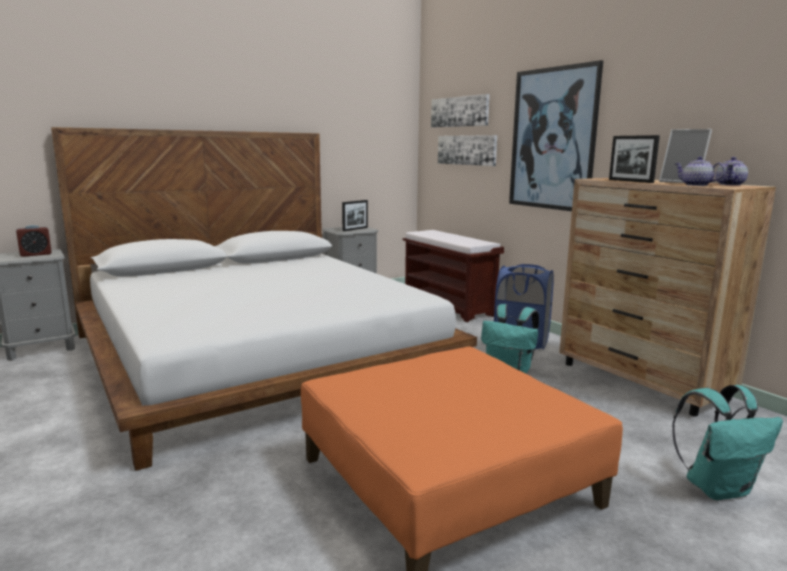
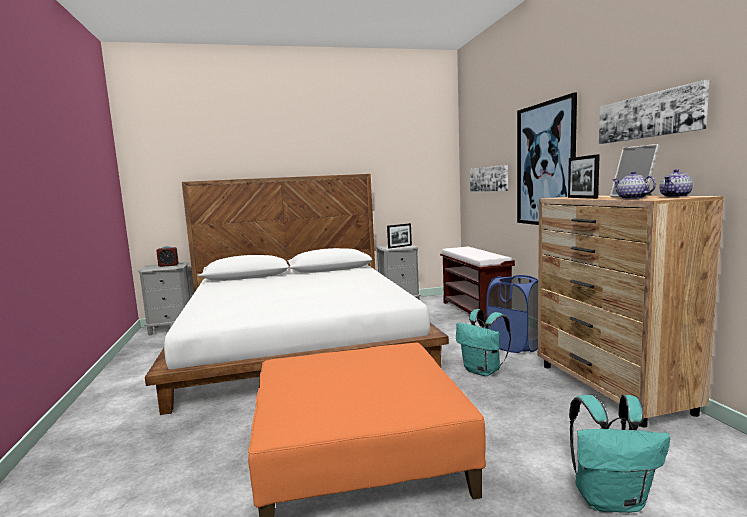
camera: 20 degrees right, 5 degrees down
picture [431,94,490,127] -> picture moved to [599,80,710,144]

